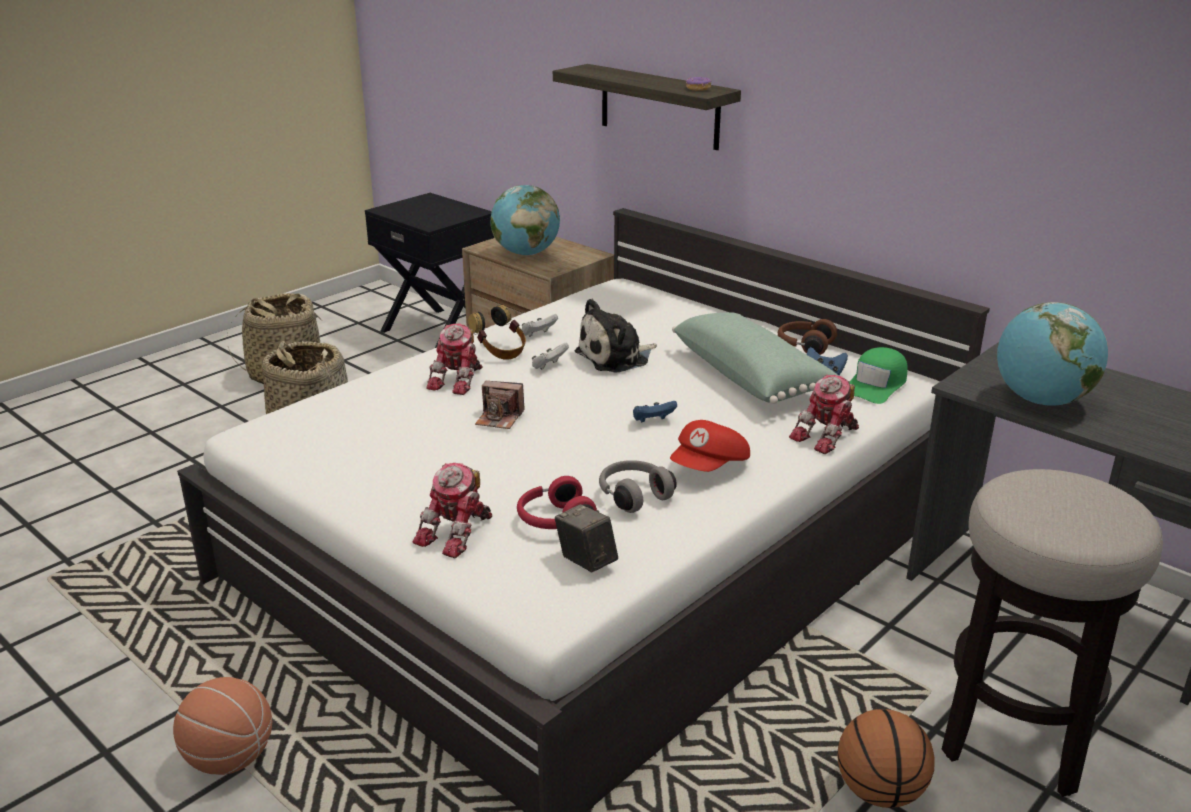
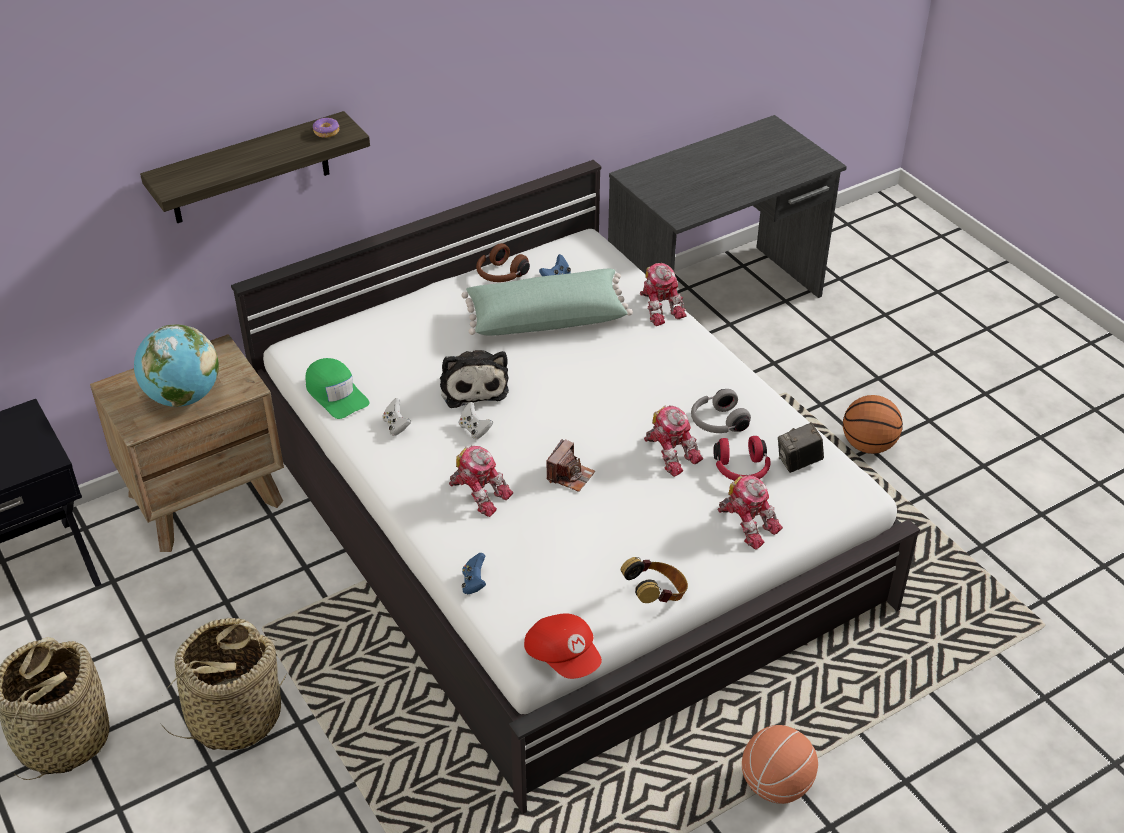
camera: 75 degrees left, 15 degrees up
headphones [468,305,526,360] -> headphones moved to [621,557,688,603]
blue game controller [633,401,677,422] -> blue game controller moved to [462,553,486,594]
red cap [670,420,750,472] -> red cap moved to [524,613,602,679]
green cap [850,347,908,404] -> green cap moved to [305,358,370,419]
stool [941,469,1163,797] -> none
globe [997,302,1108,405] -> none
none -> toy robot [644,405,703,477]

